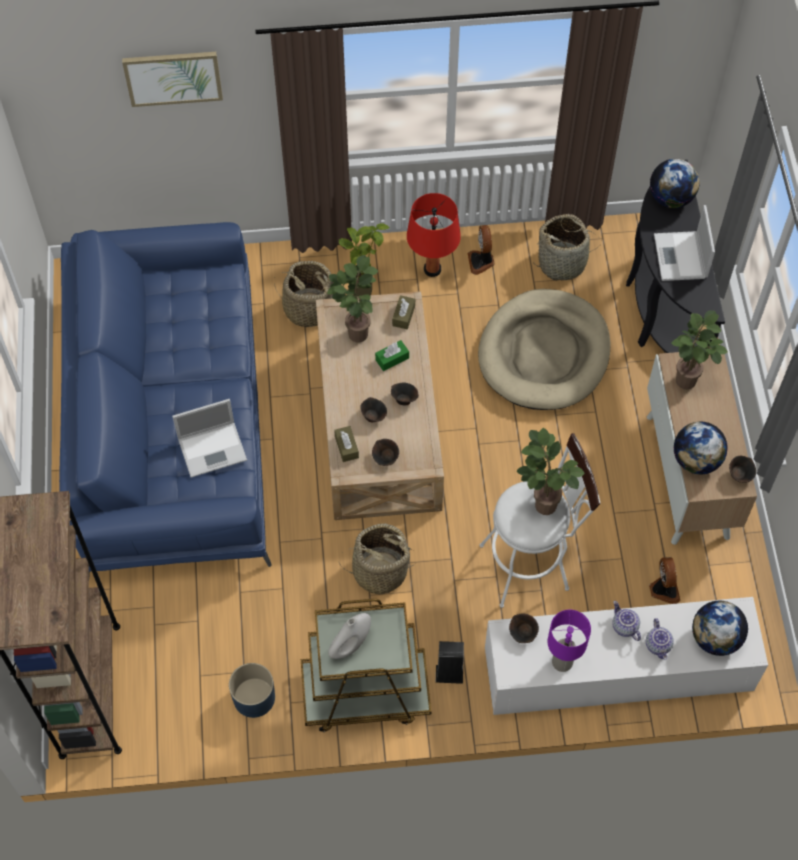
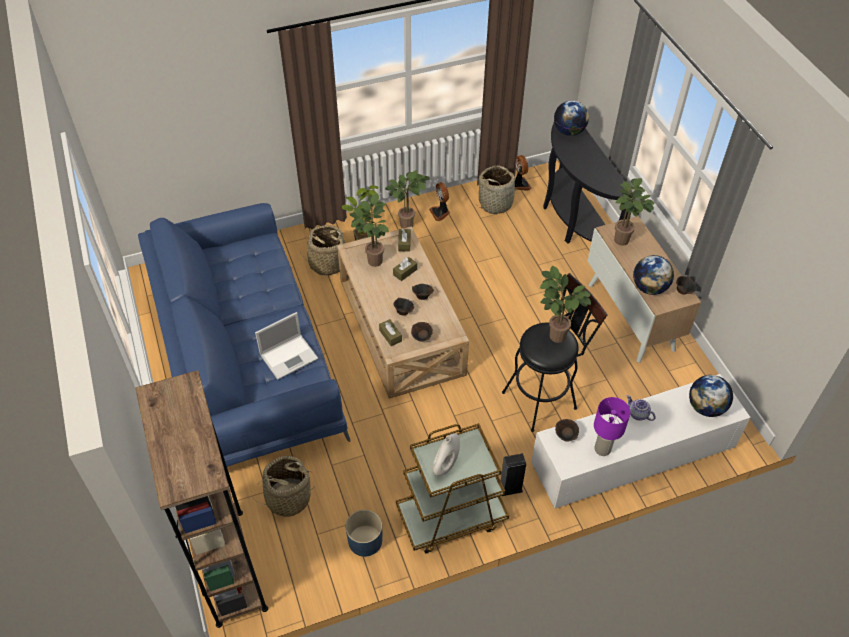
camera: 15 degrees left, 10 degrees down
picture [122,52,223,107] -> none
basket [338,524,415,594] -> basket moved to [254,456,316,517]
green tissue box [375,340,409,371] -> brown tissue box [393,257,417,281]
red table lamp [407,193,461,277] -> potted plant [385,170,430,229]
beige dog bed [478,289,611,410] -> none
white stool [479,433,601,608] -> black stool [502,273,608,432]
teapot [646,618,674,660] -> none
fan [649,557,681,604] -> fan moved to [515,155,532,191]
laptop [654,205,715,281] -> none

